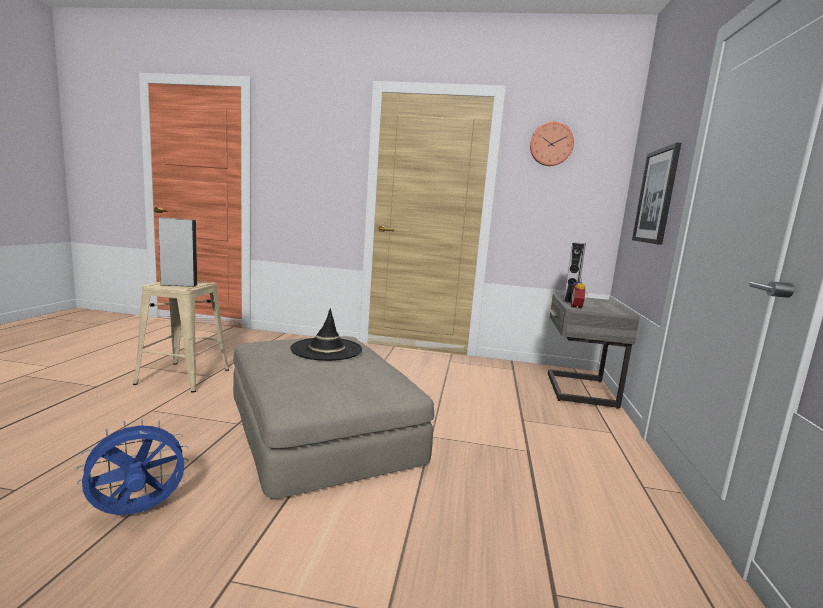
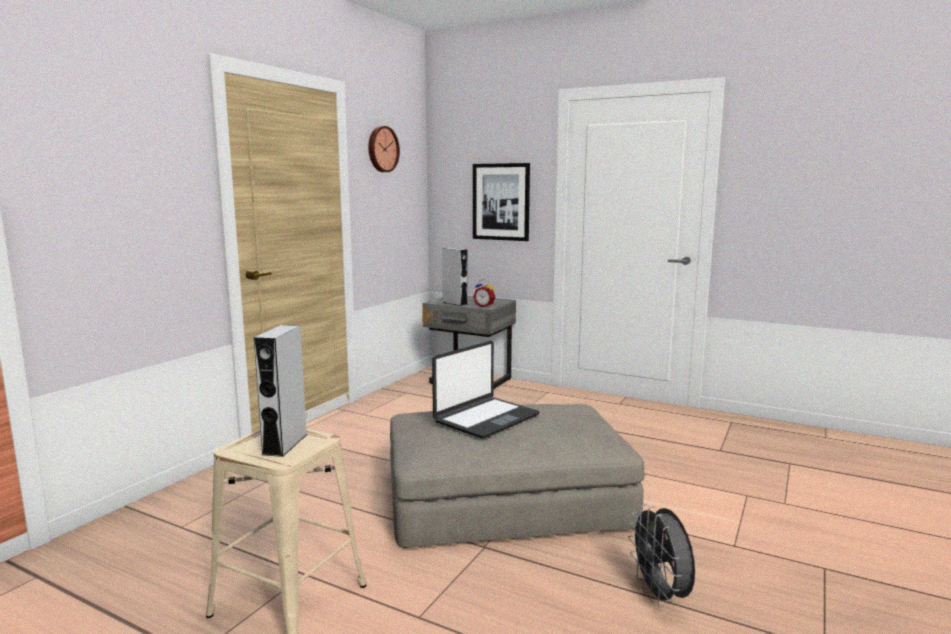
camera: 70 degrees left, 0 degrees up
blue fan [76,418,189,515] -> grey fan [628,504,695,607]
black hat [290,308,362,361] -> laptop [432,341,540,438]

